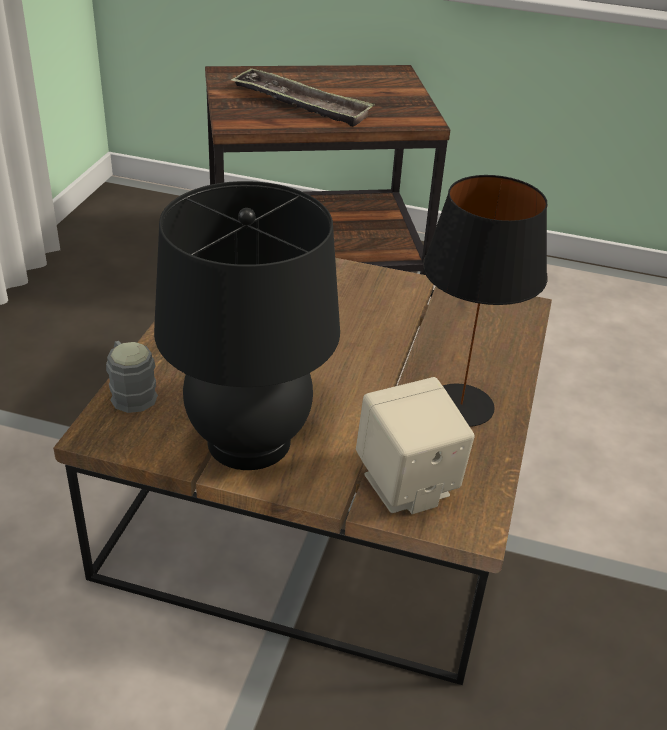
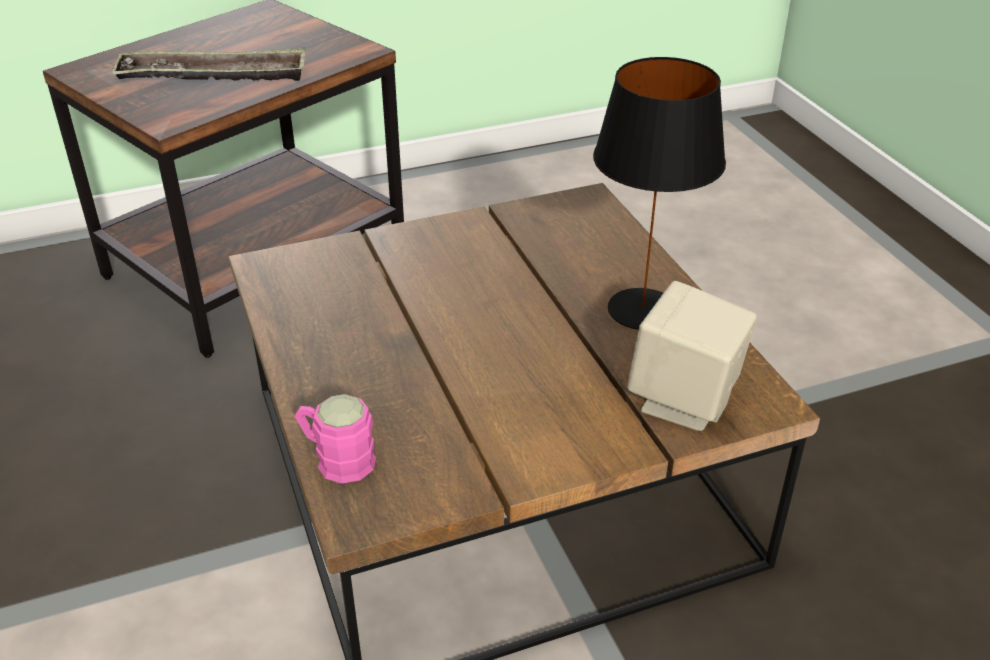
camera: 35 degrees left, 0 degrees up
grey mug [106,341,158,413] -> pink mug [294,394,376,484]
black table lamp [154,181,340,470] -> none

